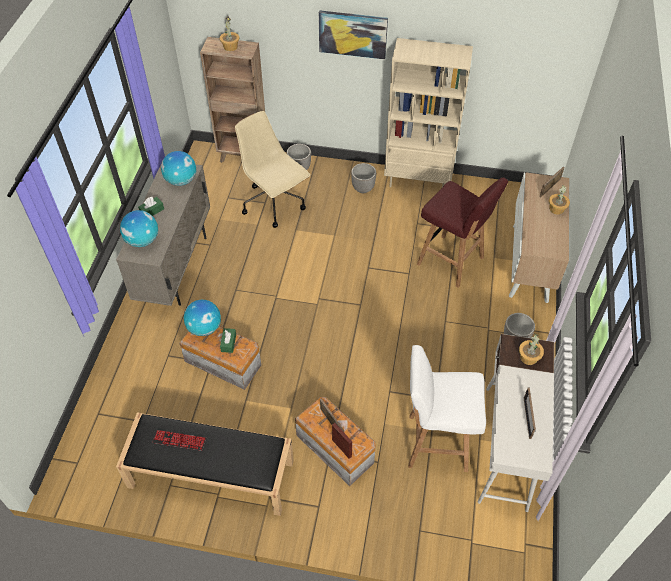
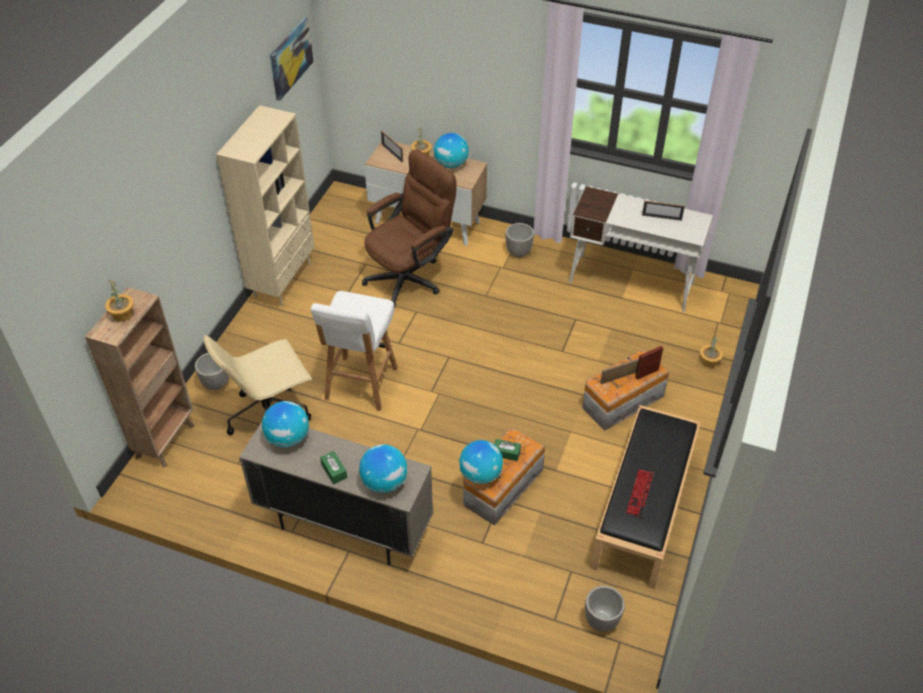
camera: 80 degrees left, 5 degrees down
picture [319,10,388,59] -> picture moved to [270,18,314,101]
planter [351,163,376,193] -> planter moved to [585,586,625,632]
white stool [408,345,486,472] -> white stool moved to [311,291,398,411]
red stool [417,178,508,288] -> brown office chair [362,149,457,308]
potted plant [519,333,544,365] -> potted plant moved to [700,336,723,367]
none -> globe [434,133,469,168]

